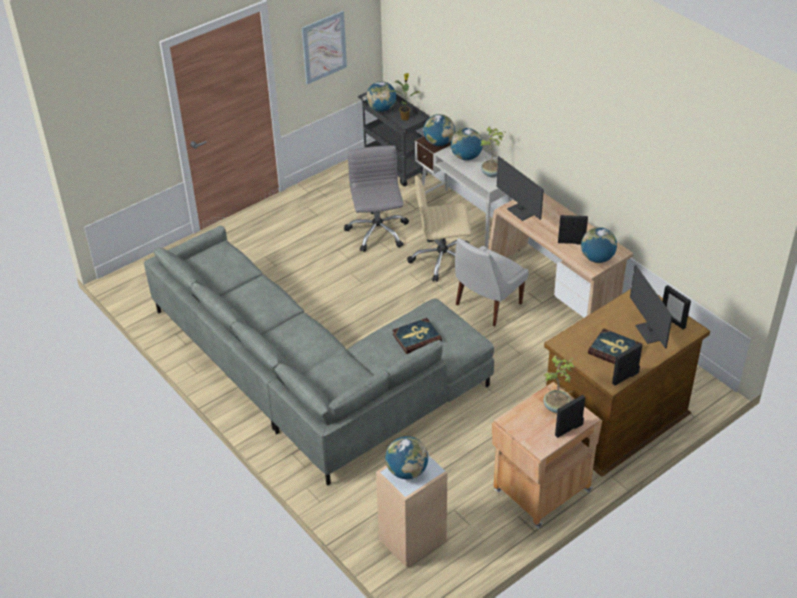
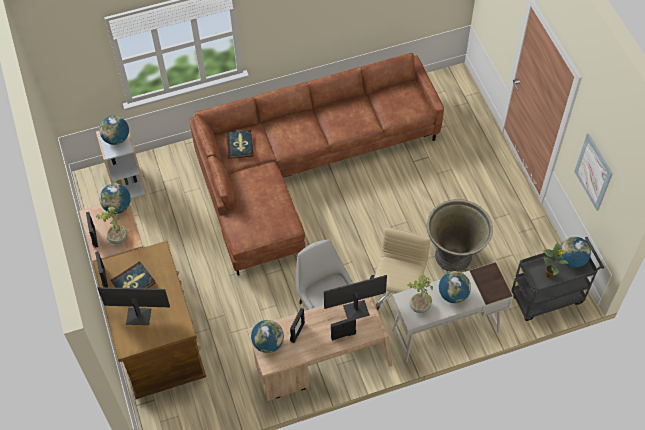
camera: 110 degrees right, 15 degrees up
grey sofa [144,226,494,485] -> brown sofa [189,53,444,276]
grey office chair [344,146,409,252] -> grey planter [427,199,493,272]
book [392,318,442,354] -> book moved to [226,130,253,159]
globe [423,114,455,146] -> globe moved to [100,183,131,214]
picture frame [662,285,691,329] -> picture frame moved to [331,317,356,341]

